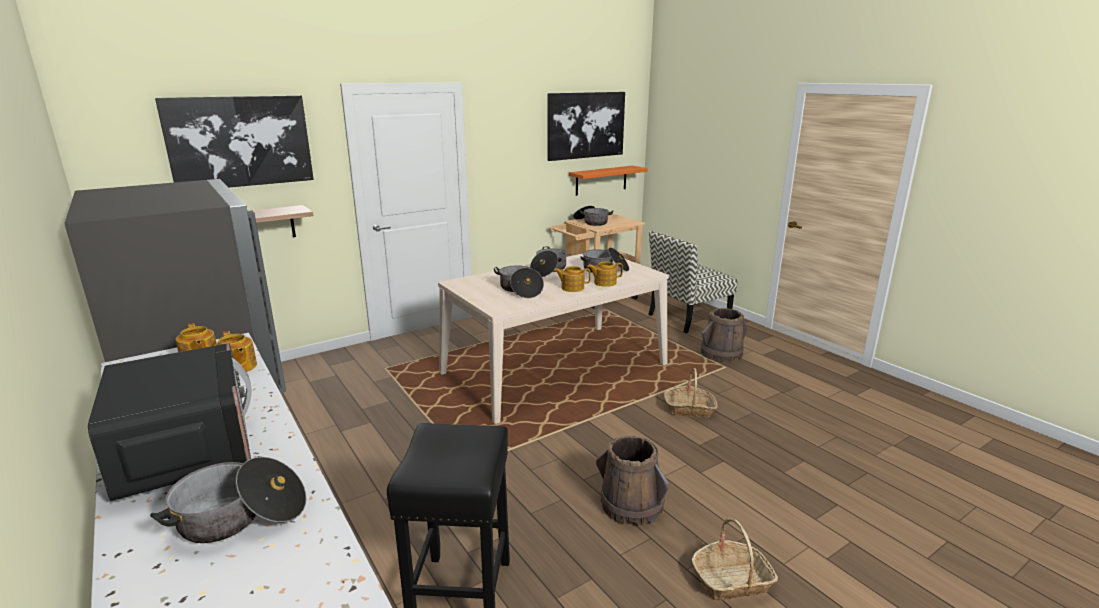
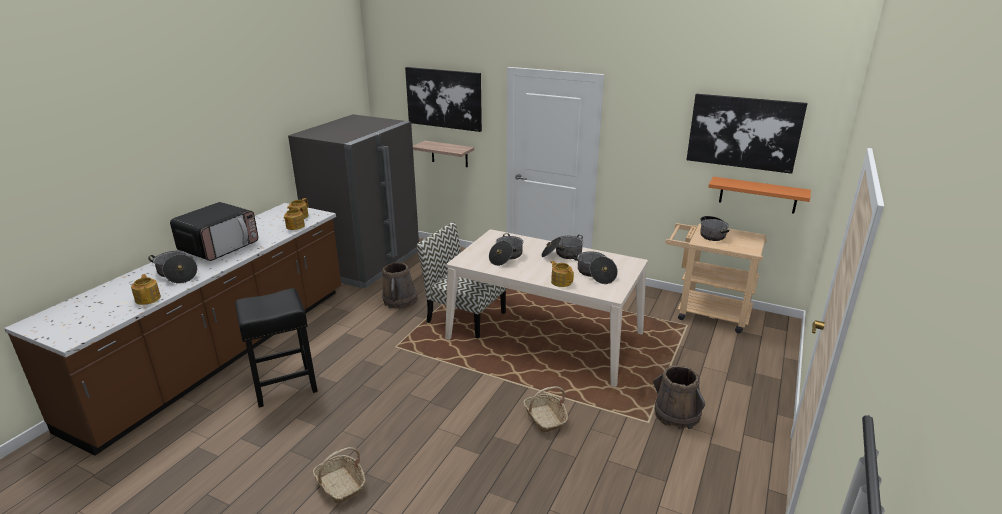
camera: 60 degrees right, 5 degrees up
teapot [554,266,591,292] -> teapot moved to [131,274,161,305]
brown bucket [596,436,669,527] -> brown bucket moved to [382,262,418,309]
chair [648,231,737,333] -> chair moved to [416,222,507,338]

